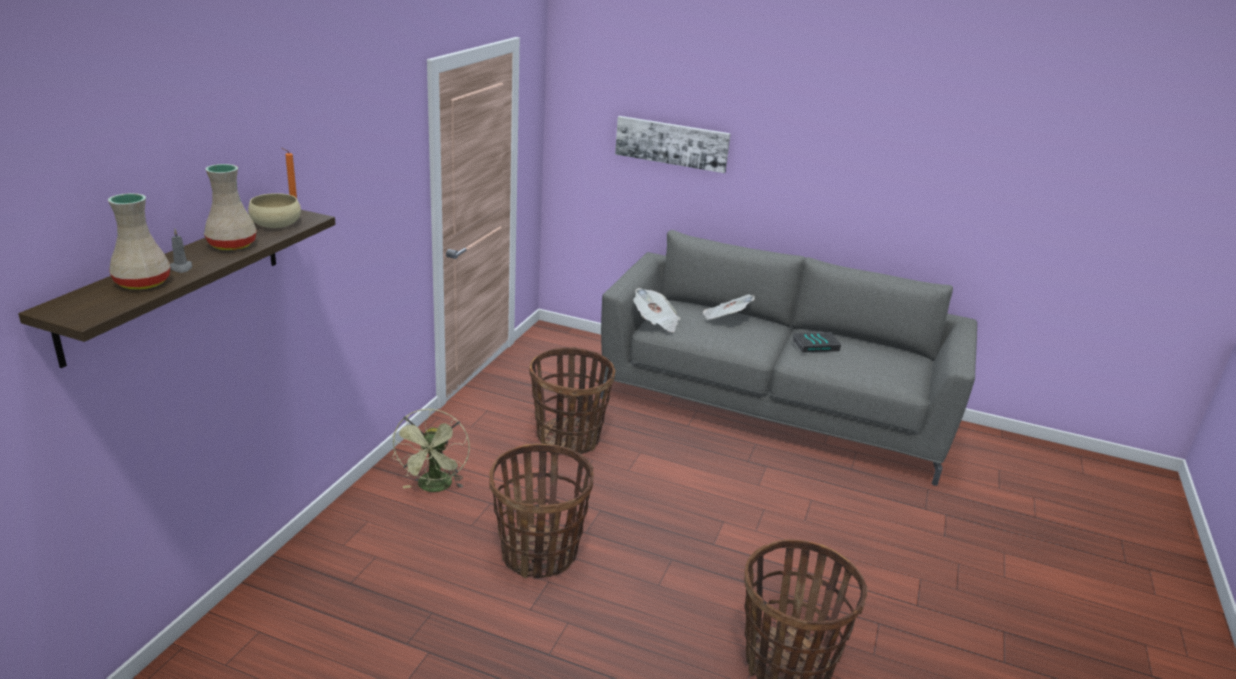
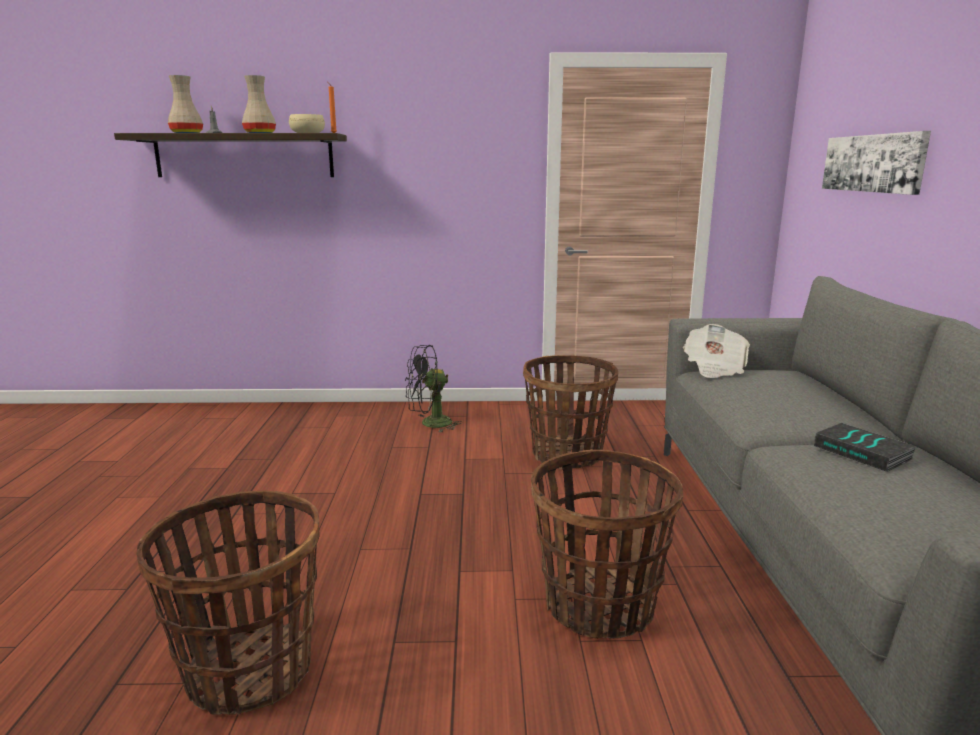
camera: 70 degrees right, 10 degrees down
green fan [391,408,470,492] -> black fan [405,345,463,433]
basket [489,444,594,579] -> basket moved to [531,450,683,639]
newspaper [703,294,755,321] -> none

